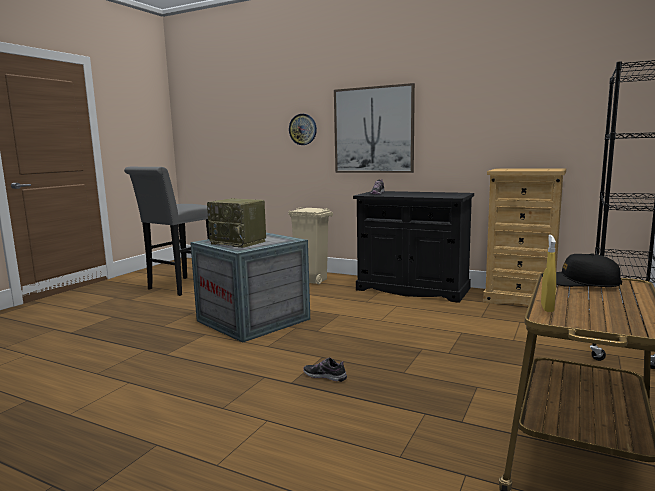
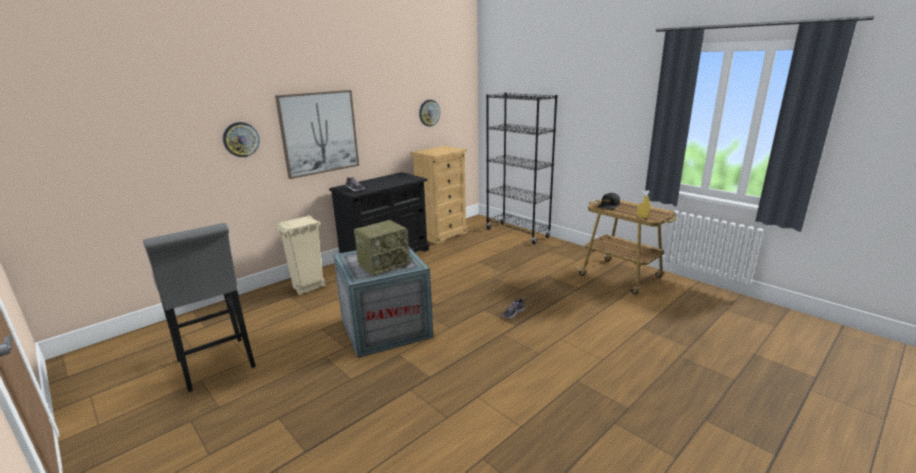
camera: 70 degrees left, 10 degrees up
none -> wall clock [419,100,440,126]

